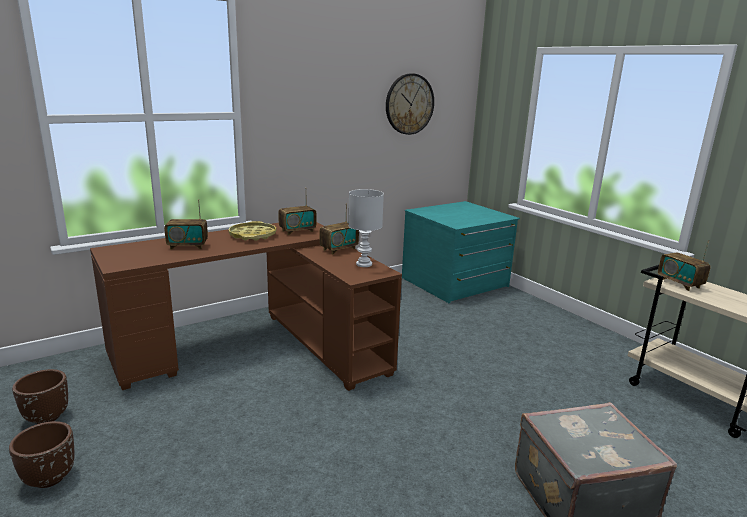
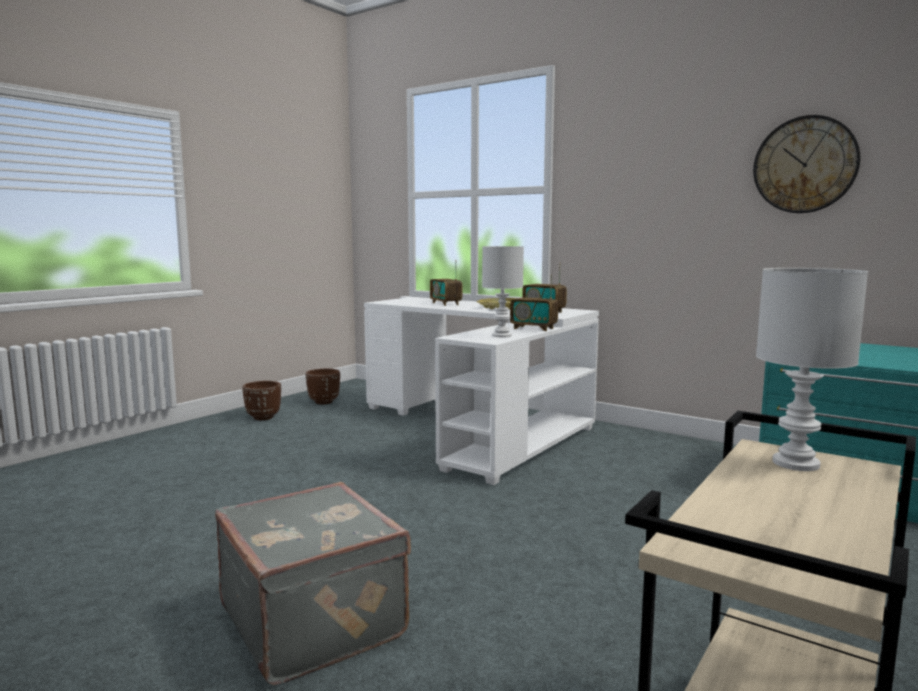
camera: 70 degrees right, 10 degrees down
brown desk [90,222,402,391] -> white desk [364,297,599,485]
radio [658,240,711,291] -> white table lamp [756,268,868,471]

